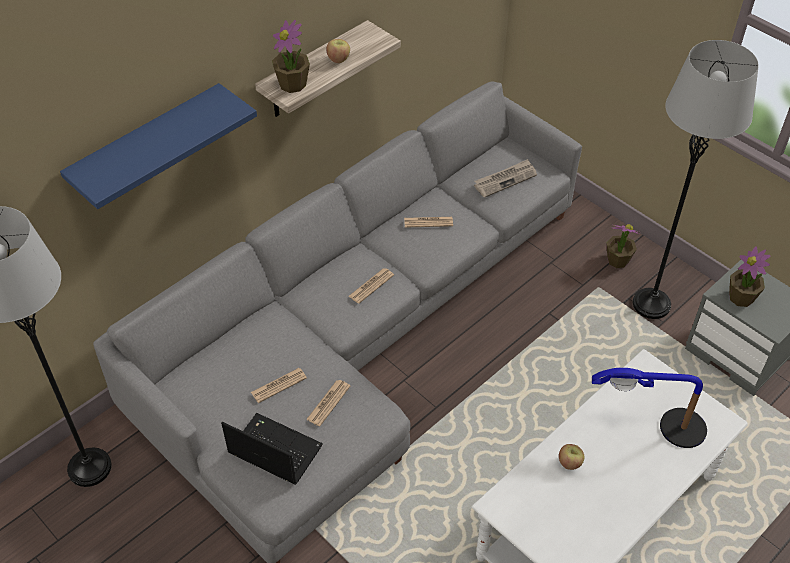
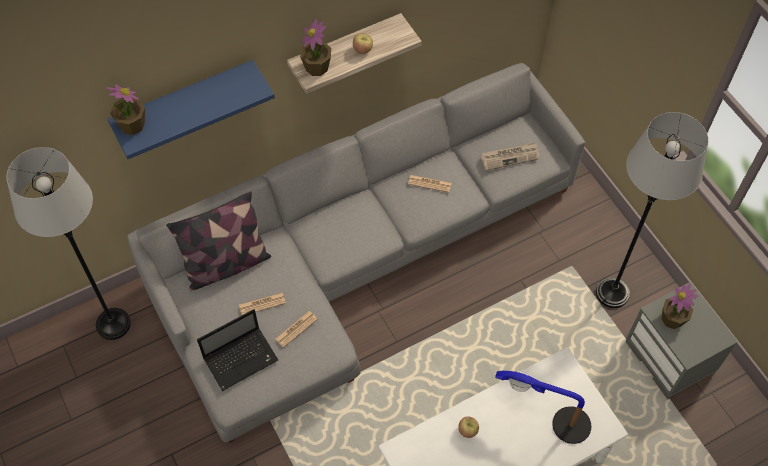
camera: 15 degrees right, 10 degrees up
laptop [221,413,323,485] -> laptop turned 105 degrees clockwise [197,309,278,391]
newspaper [349,268,394,304] -> none
potted plant [607,224,640,268] -> potted plant moved to [106,84,145,135]
none -> pillow [166,191,271,291]

